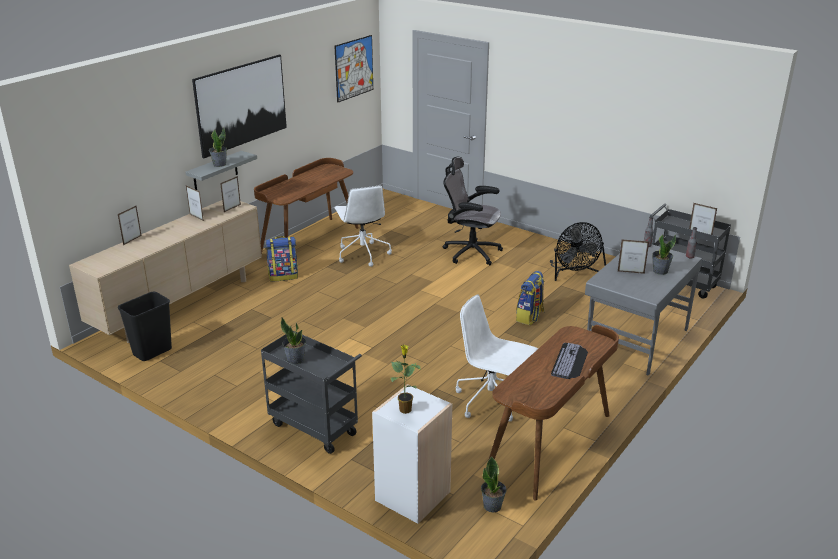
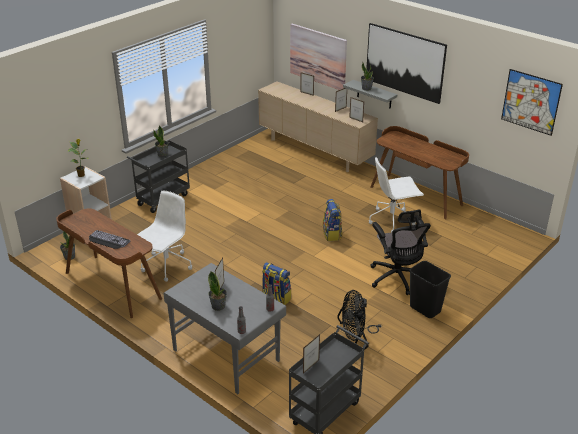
camera: 95 degrees right, 5 degrees up
black trash can [118,291,172,361] -> black trash can moved to [409,261,451,318]
backpack [265,236,298,281] -> backpack moved to [322,199,342,241]
office chair [443,157,503,265] -> office chair turned 135 degrees clockwise [371,209,431,295]
none -> picture [290,24,347,90]

